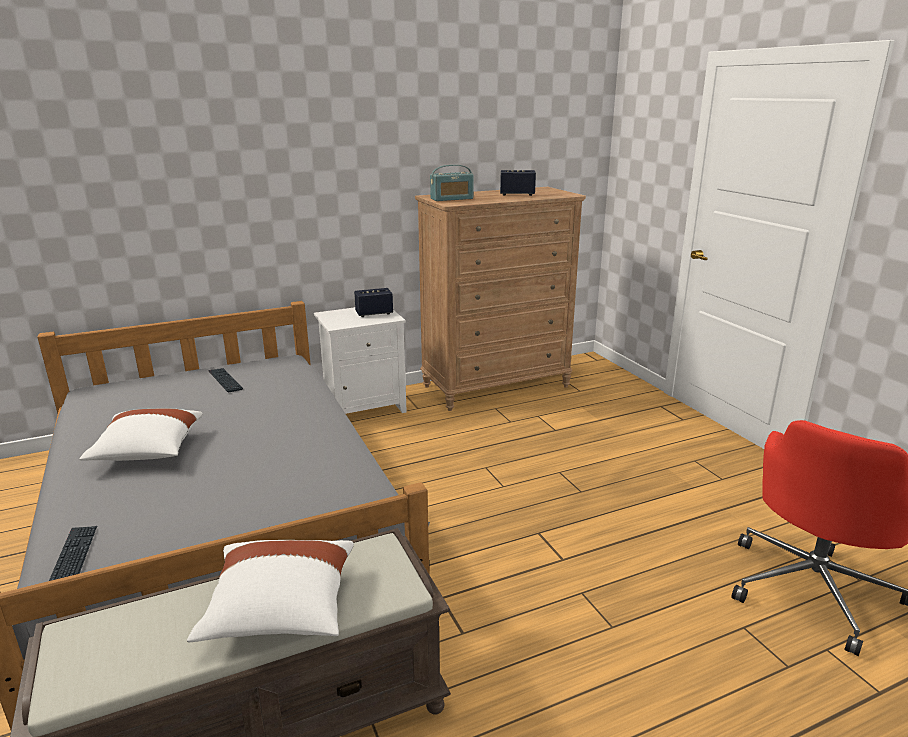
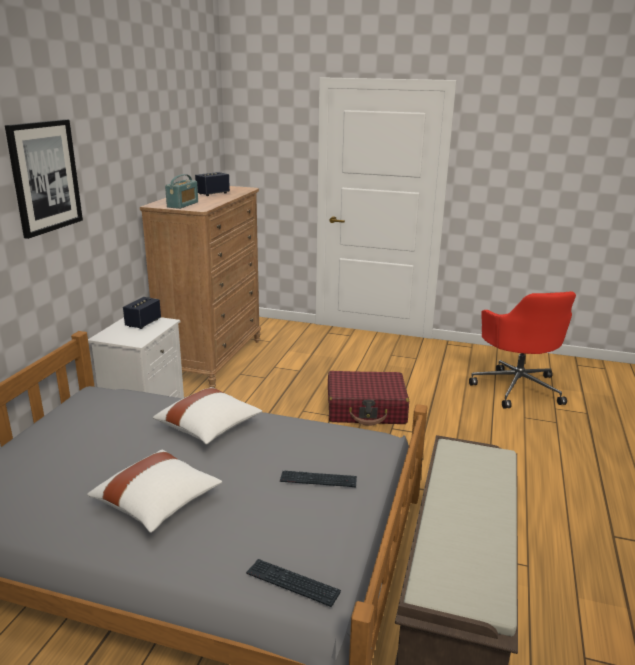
camera: 50 degrees left, 0 degrees up
white pillow [187,540,354,642] -> white pillow moved to [153,387,262,444]
keyboard [208,368,243,392] -> keyboard moved to [280,470,357,487]
none -> picture [5,119,83,239]
none -> red suitcase [328,371,409,426]

